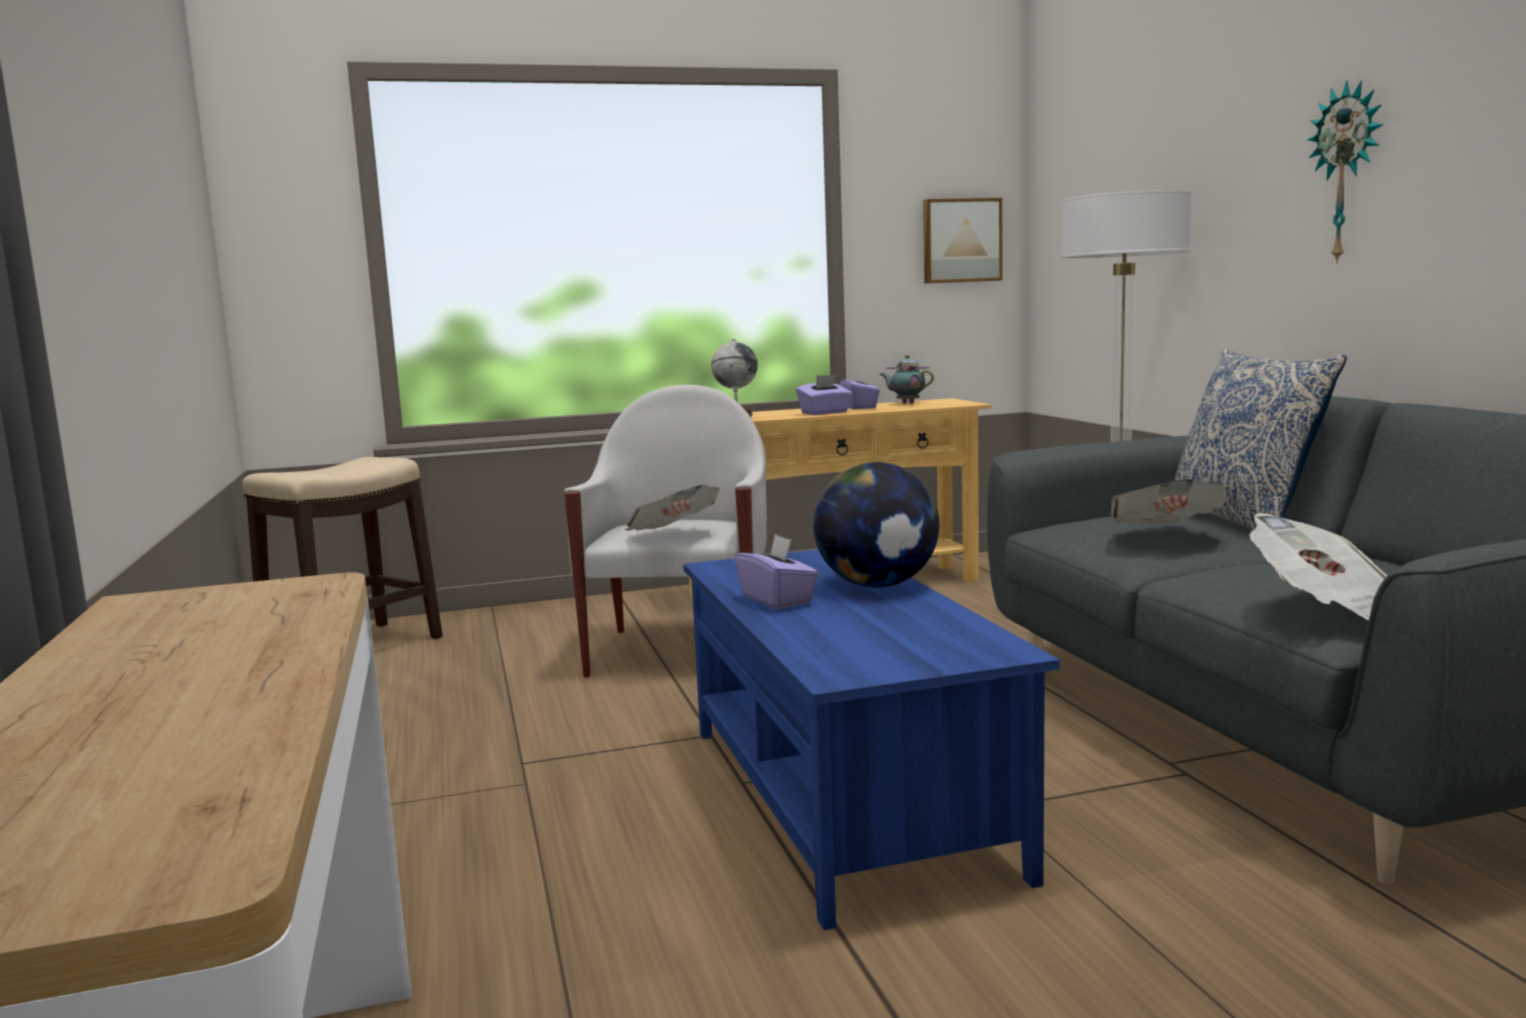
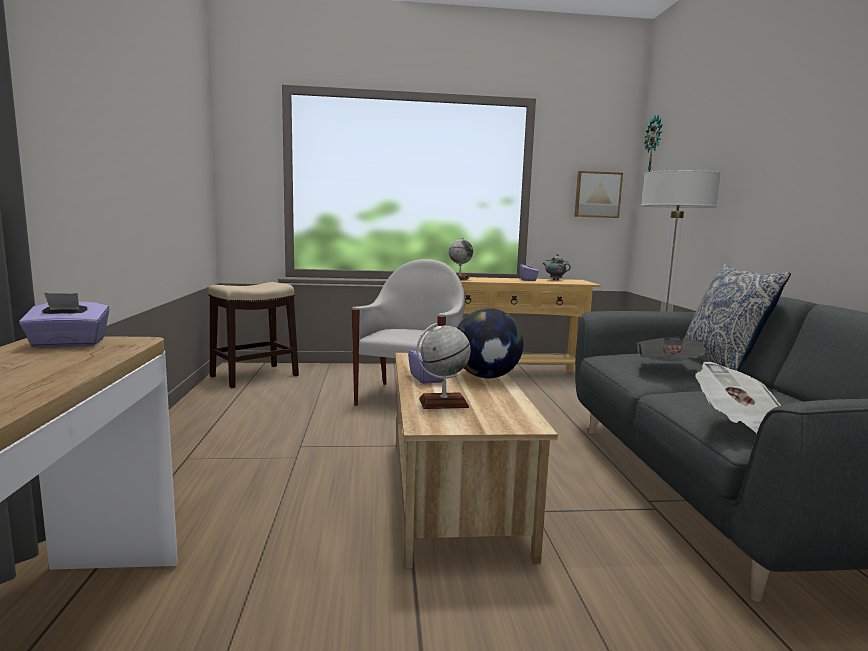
camera: 10 degrees right, 0 degrees up
newspaper [625,485,720,531] -> none
blue coffee table [683,550,1060,930] -> beige coffee table [395,353,558,568]
purple tissue box [796,374,852,415] -> purple tissue box moved to [19,293,109,348]
wall clock [1307,80,1383,263] -> wall clock moved to [644,115,662,172]
none -> globe [416,323,471,409]

